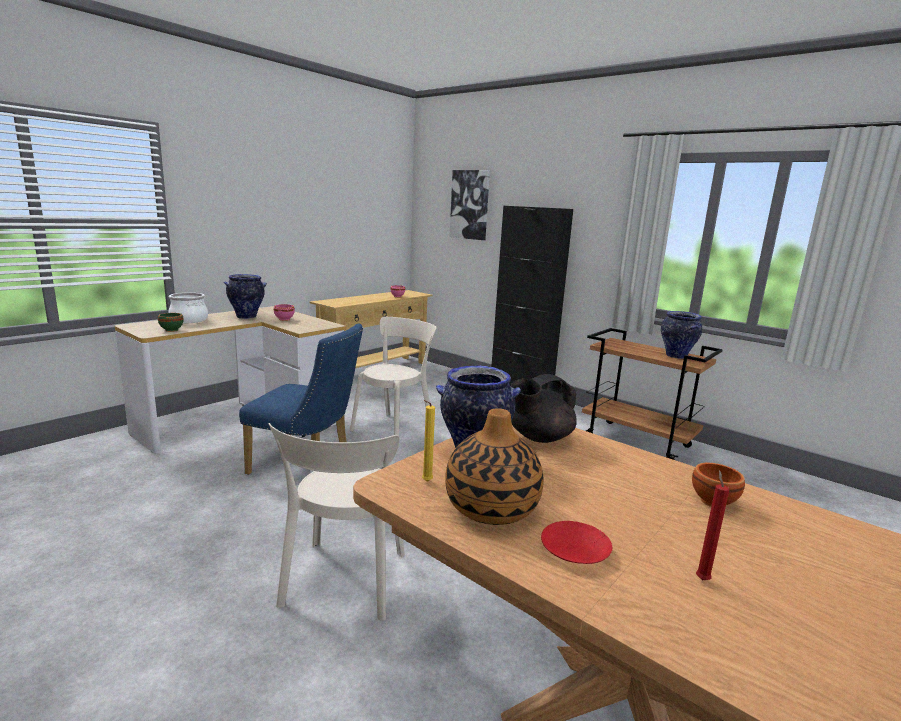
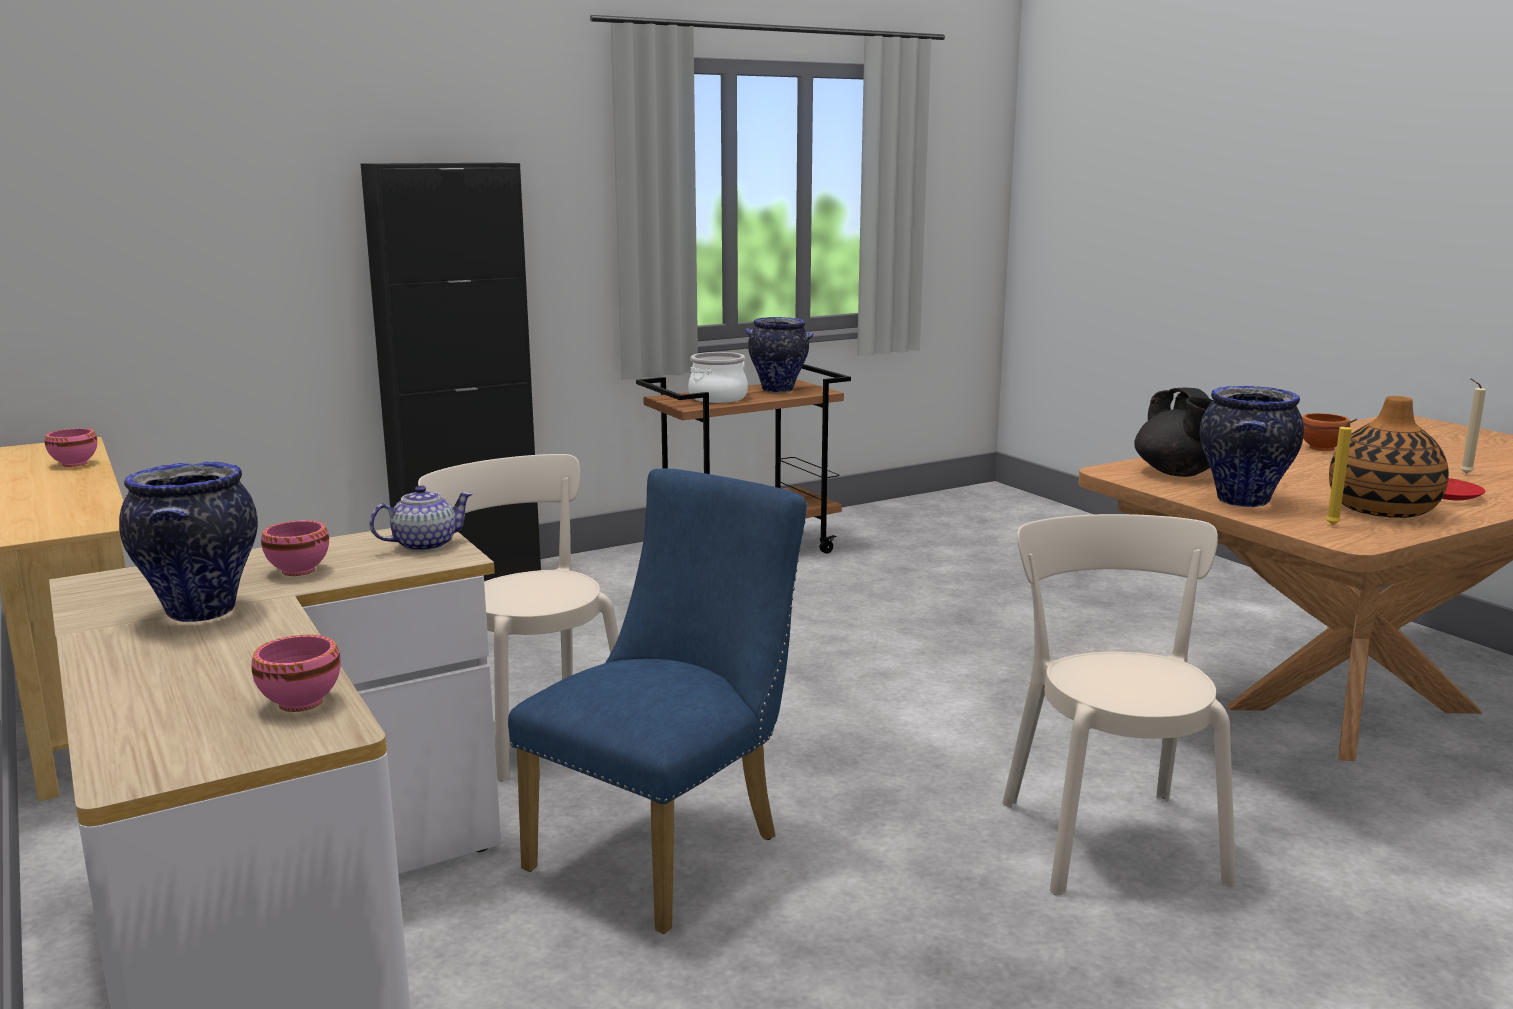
camera: 70 degrees left, 0 degrees up
green bowl [158,313,184,332] -> pink bowl [252,635,341,712]
cooking pot [168,293,208,323] -> cooking pot moved to [688,352,748,403]
beige chair [268,423,405,621] -> beige chair turned 120 degrees counterclockwise [1003,514,1236,895]
picture [449,170,490,240] -> none
red candle [696,470,729,580] -> beige candle [1461,379,1486,474]
none -> teapot [369,485,472,552]

